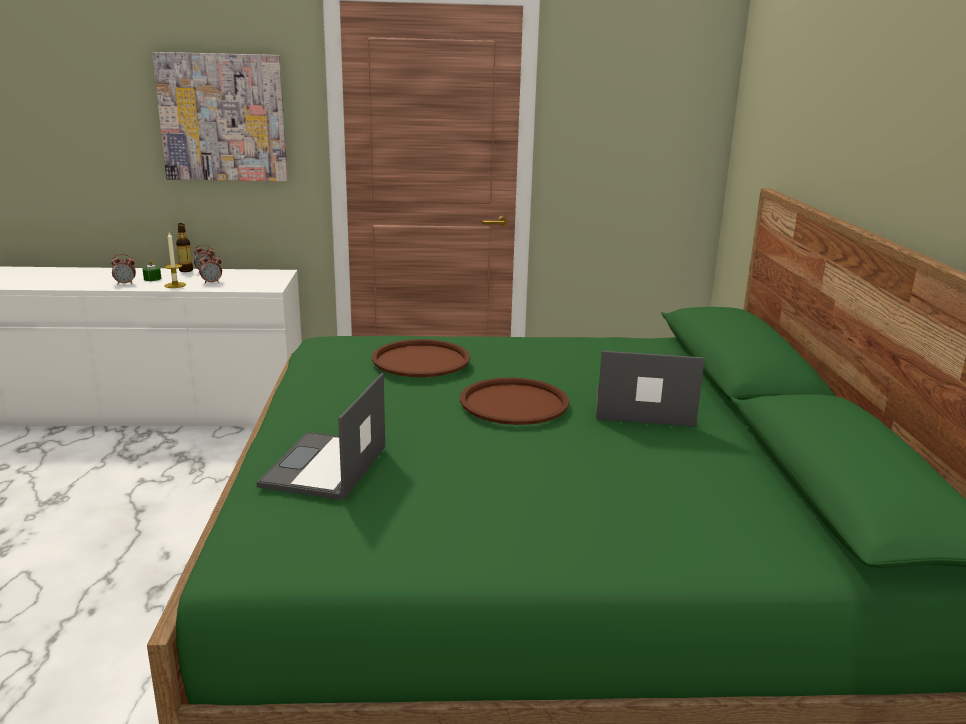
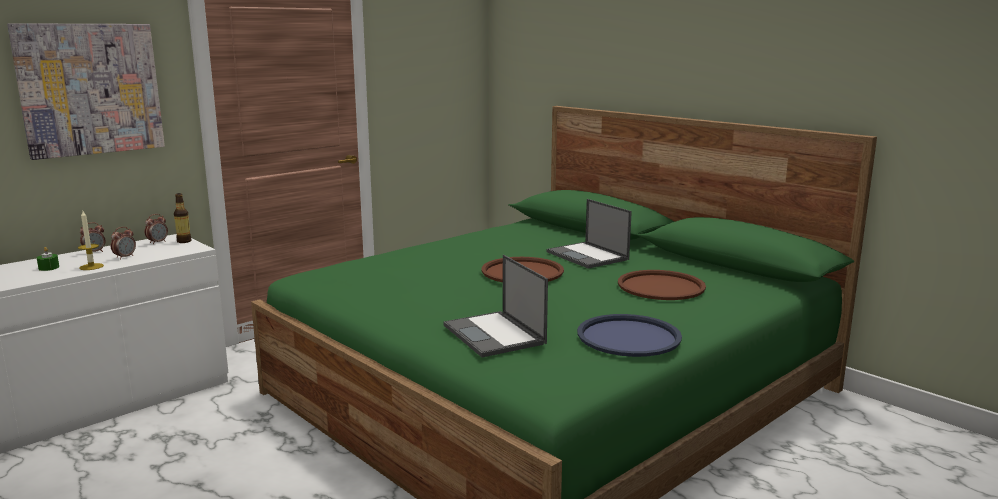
camera: 40 degrees left, 5 degrees down
alarm clock [111,254,136,285] -> alarm clock moved to [145,214,168,244]
bottle [176,223,193,272] -> bottle moved to [174,193,192,243]
brown tray [372,339,470,377] -> brown tray moved to [618,270,706,300]
laptop [596,351,705,427] -> laptop turned 90 degrees counterclockwise [546,199,632,269]
none -> blue tray [577,314,682,357]

